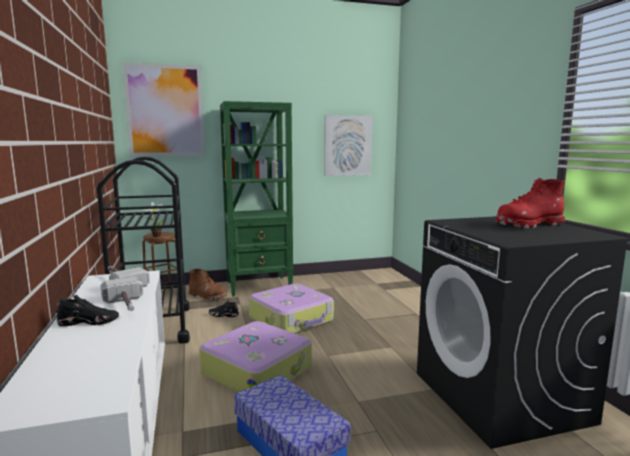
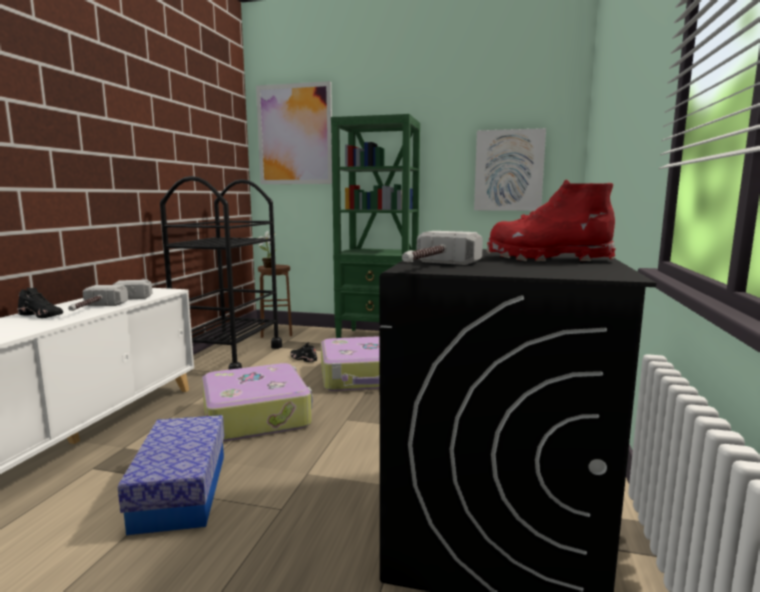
camera: 30 degrees right, 0 degrees up
brown boot [188,269,227,301] -> none
none -> hammer [402,231,483,265]

